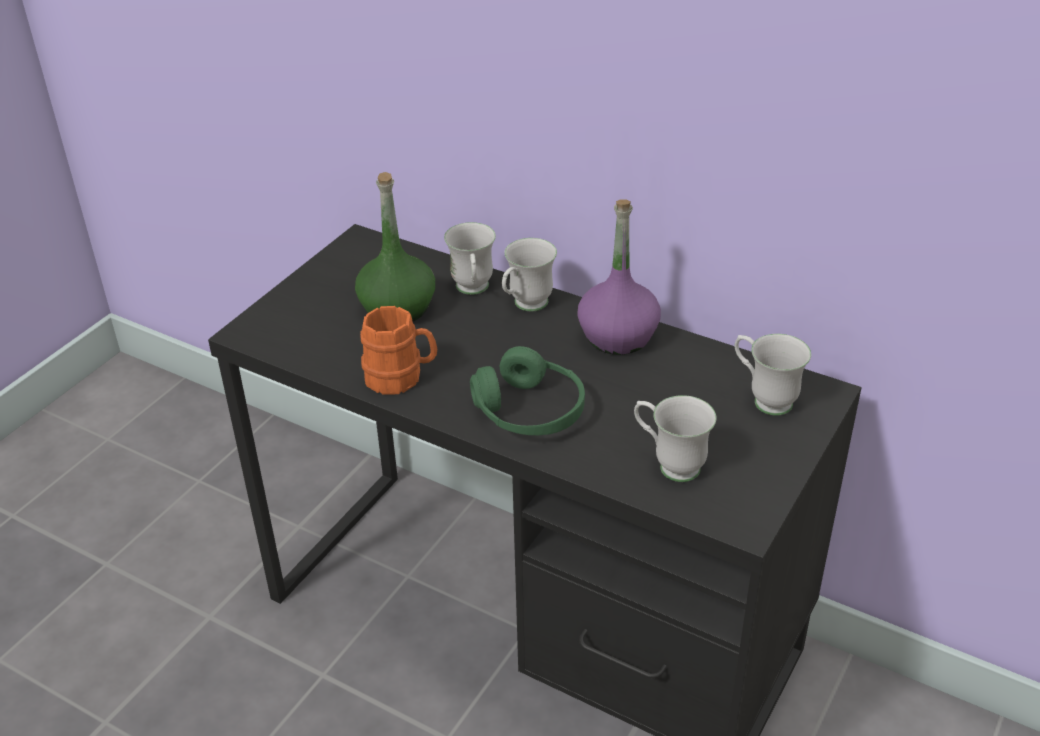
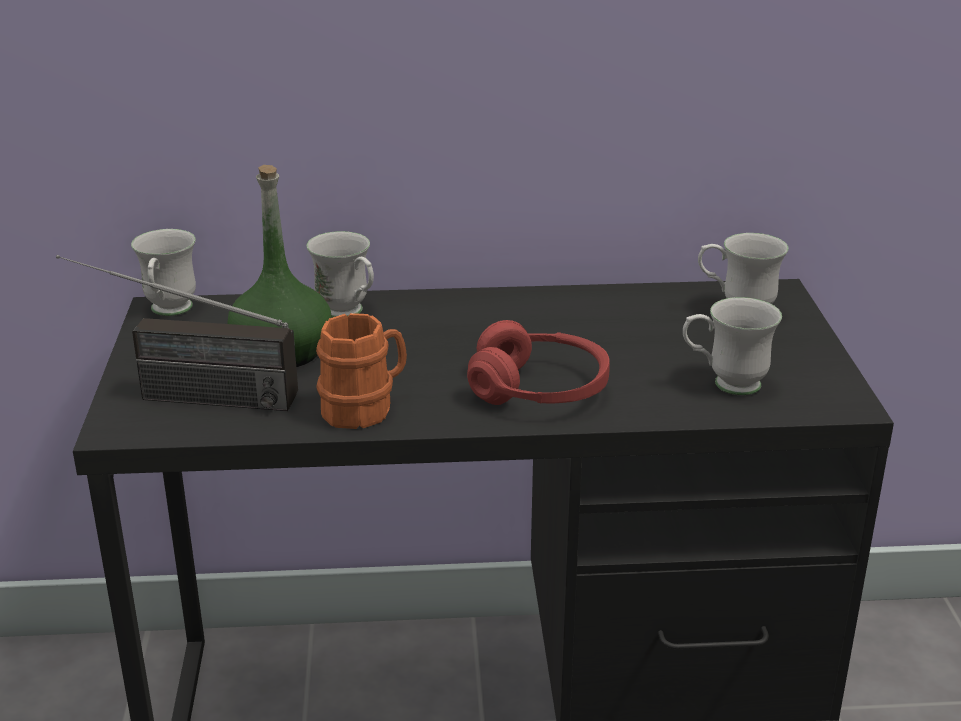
camera: 35 degrees left, 10 degrees down
green headphones [470,346,585,435] -> red headphones [467,320,610,405]
white mug [502,238,557,311] -> white mug moved to [131,229,196,316]
purple bottle [577,199,661,355] -> none
none -> radio [56,255,298,411]

